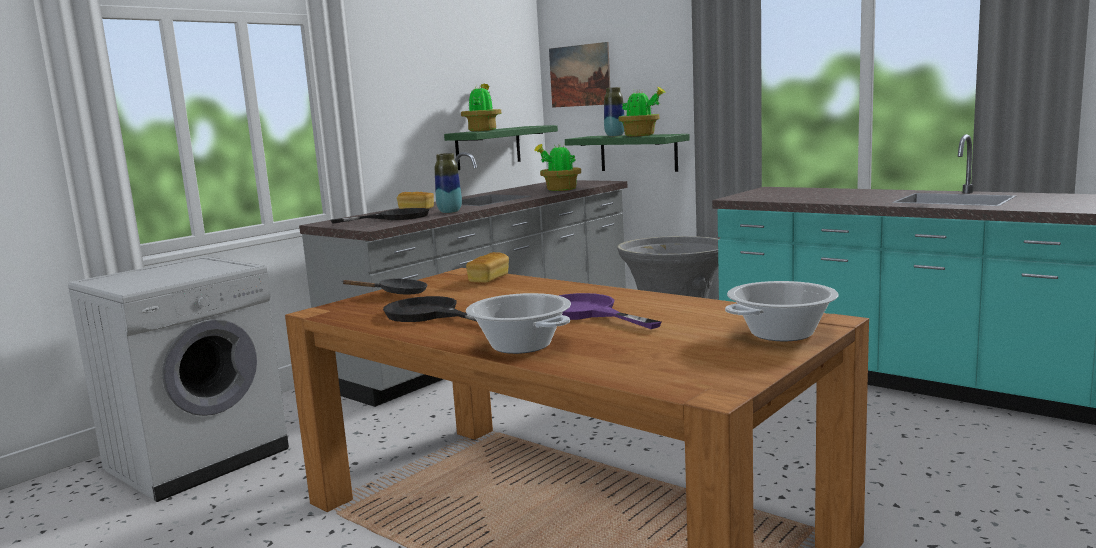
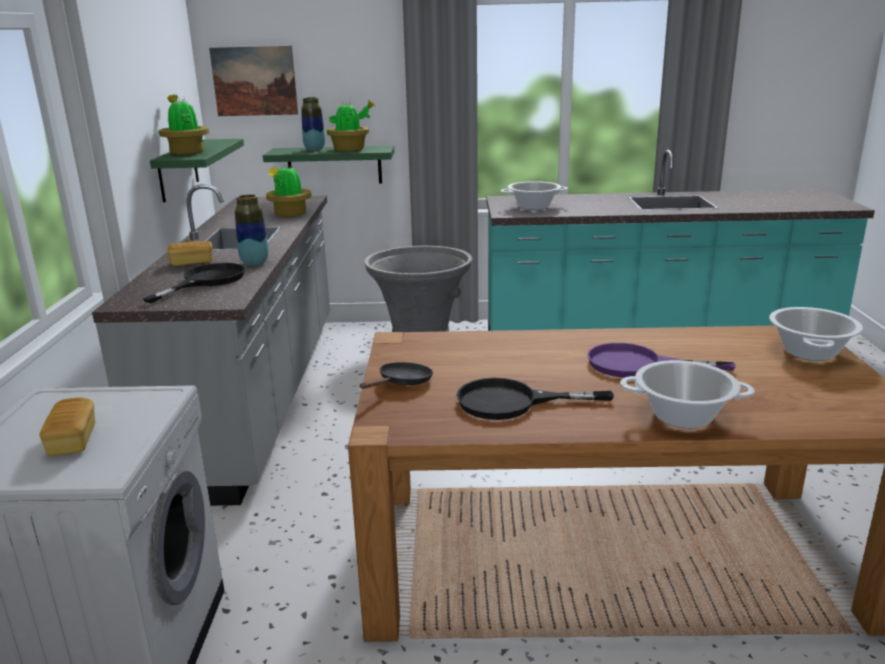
camera: 40 degrees left, 10 degrees up
bread [466,252,509,283] -> bread moved to [40,397,95,456]
none -> cooking pot [500,181,568,210]

